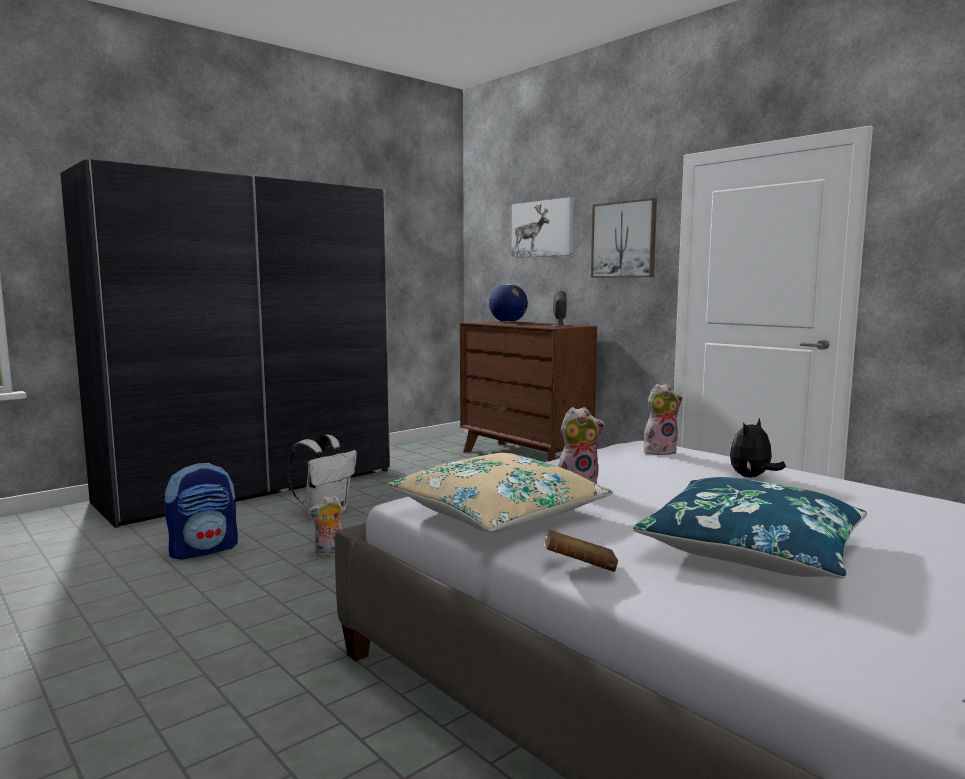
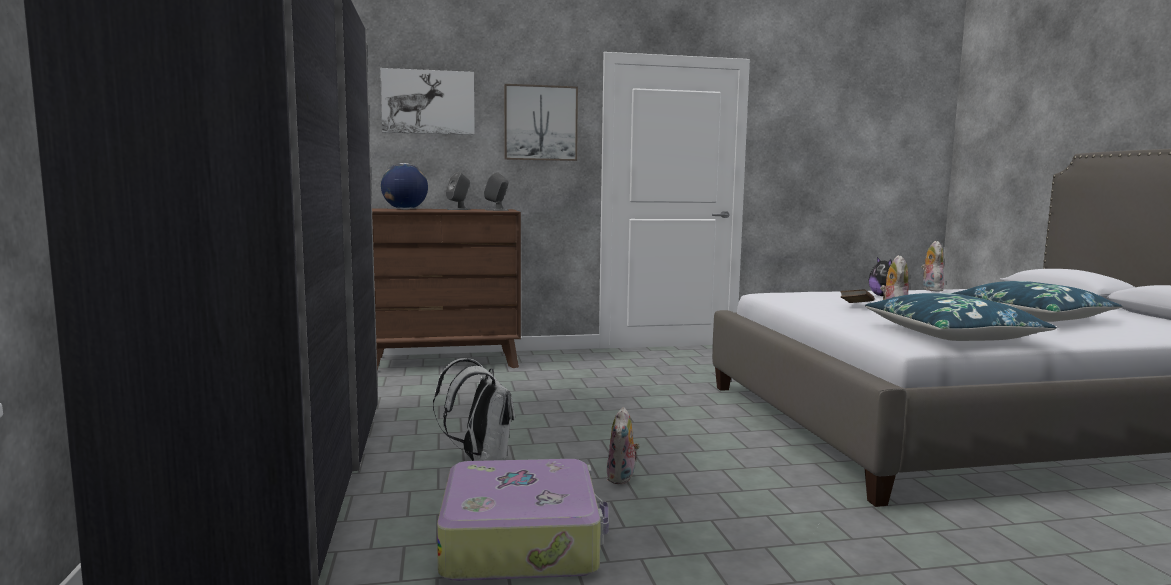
camera: 60 degrees left, 0 degrees up
backpack [164,463,238,560] -> suitcase [437,459,609,581]
beige pillow [387,453,613,533] -> blue pillow [865,293,1057,341]
brown book [544,529,618,572] -> brown book moved to [840,289,875,303]
plush toy [643,383,683,455] -> plush toy moved to [921,241,944,292]
none -> grey speaker [446,172,471,210]

